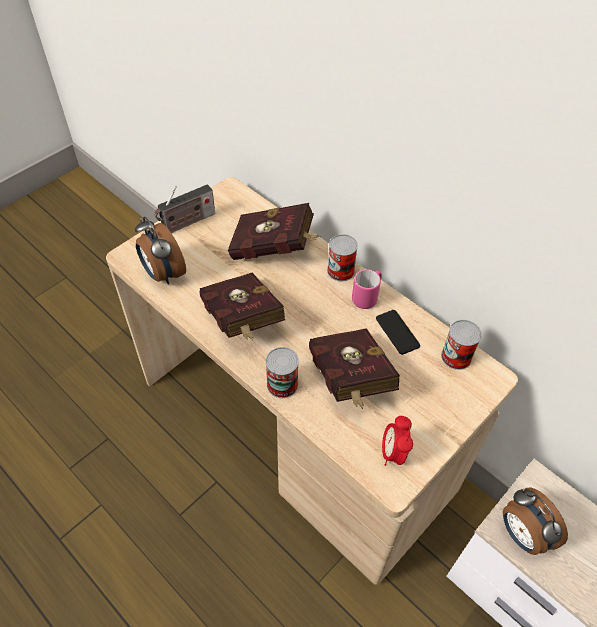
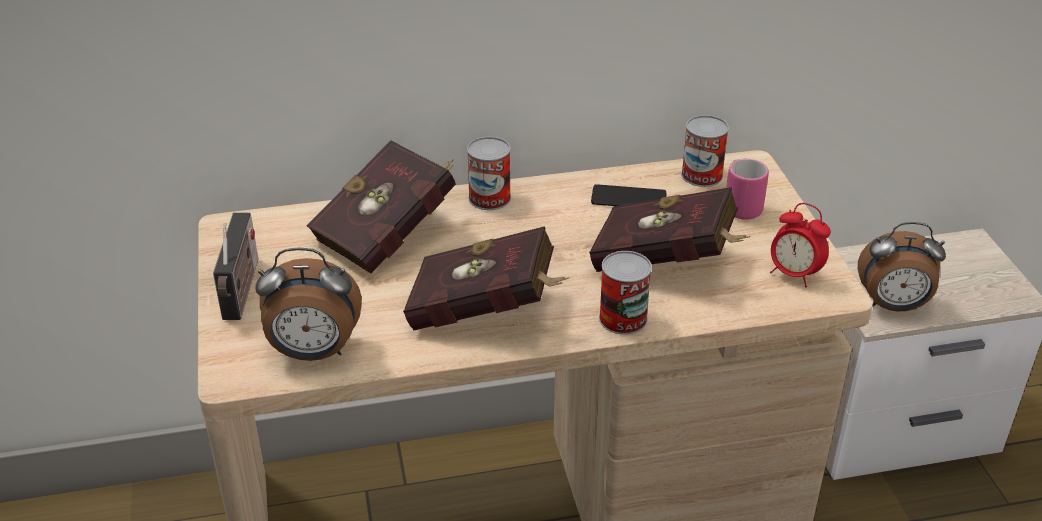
camera: 55 degrees left, 15 degrees down
pink mug [352,269,382,309] -> pink mug moved to [726,159,769,220]

